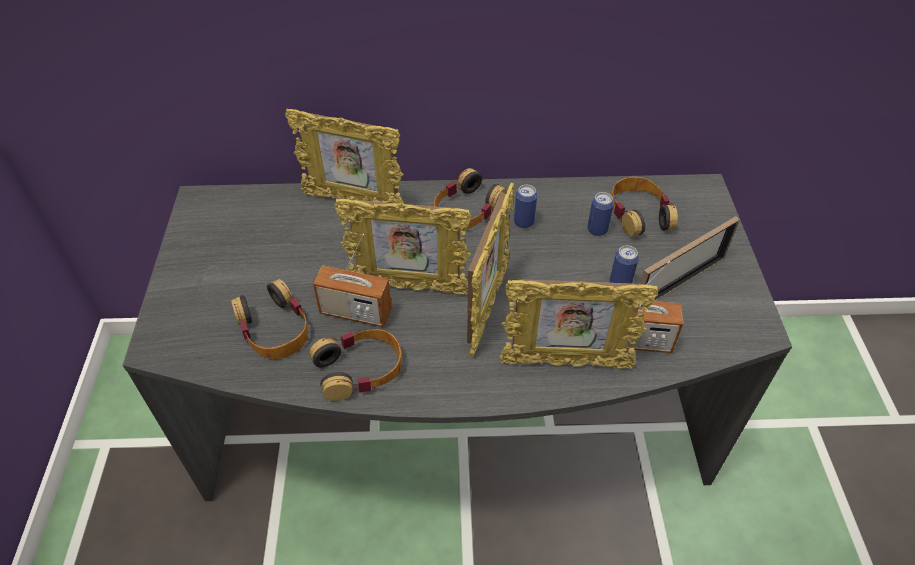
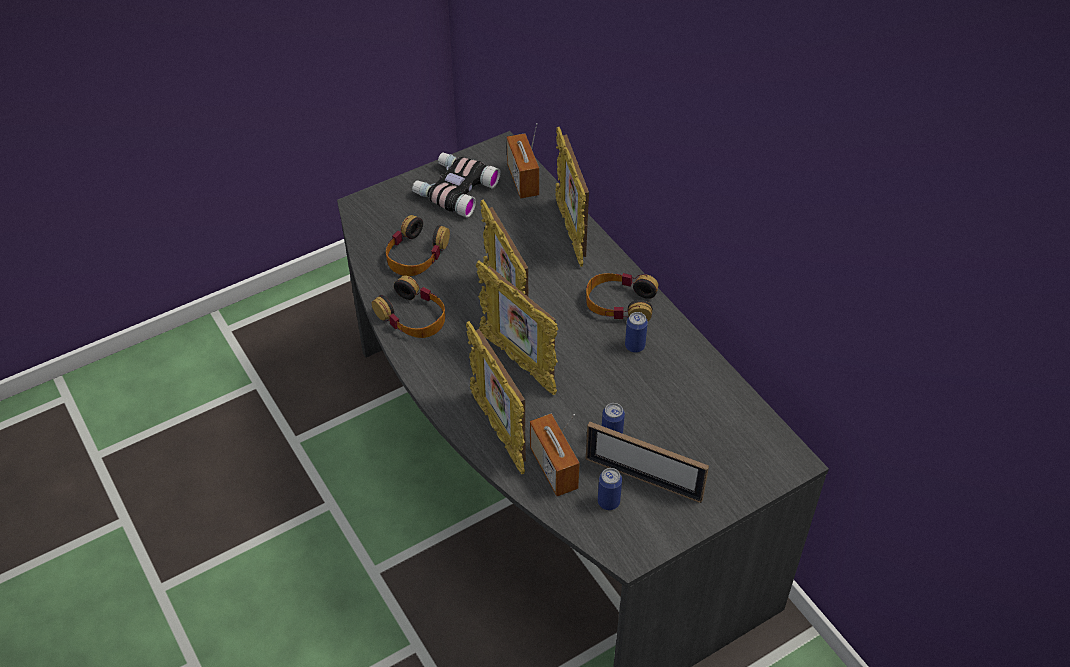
camera: 60 degrees right, 0 degrees up
radio [313,234,392,327] -> radio moved to [507,123,539,198]
picture frame [467,183,514,356] -> picture frame turned 60 degrees clockwise [476,260,558,395]
can [587,192,614,236] -> can moved to [598,468,622,510]
headphones [611,177,678,236] -> none
none -> binoculars [412,152,501,218]

